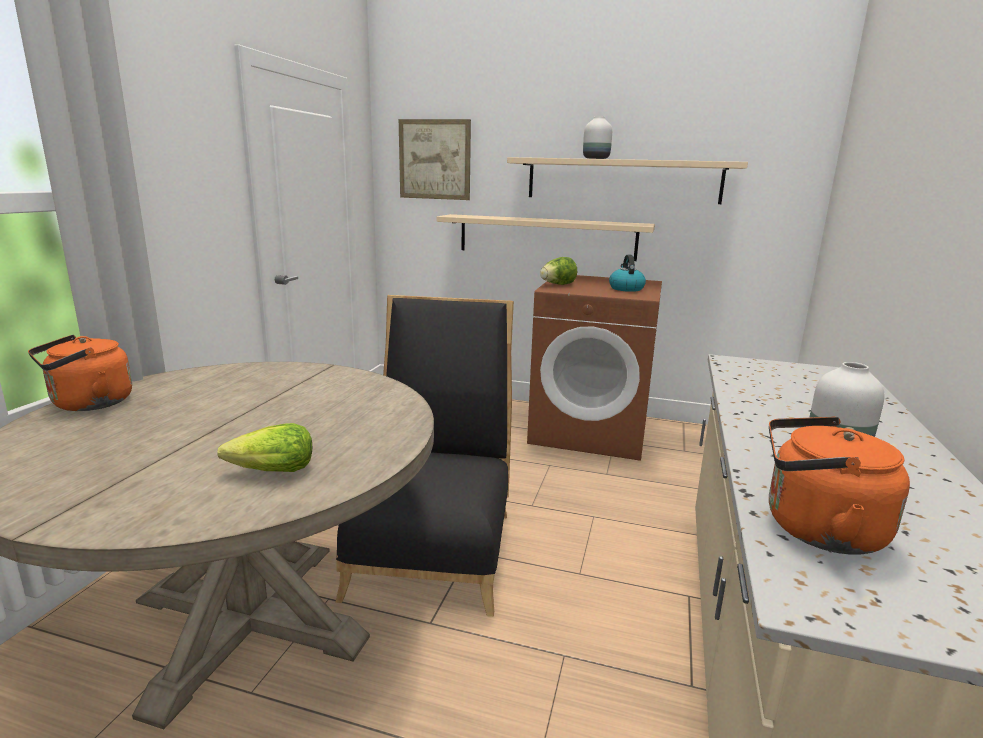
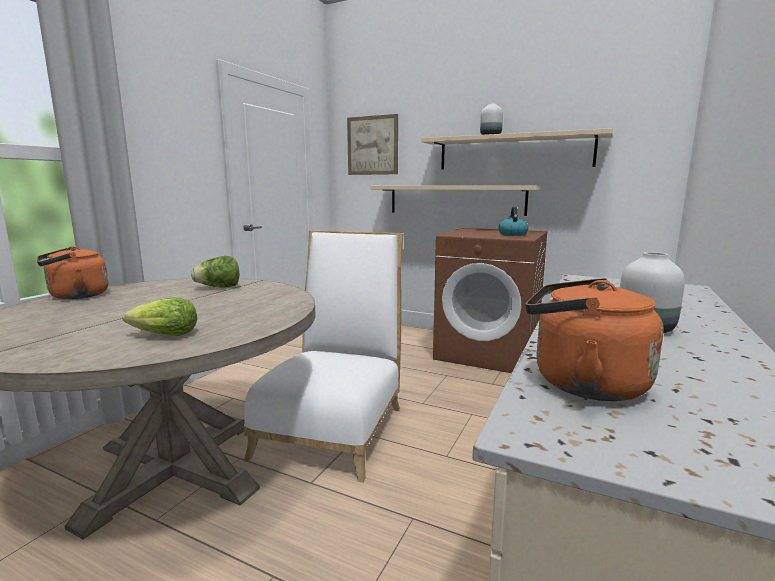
camera: 10 degrees right, 5 degrees down
black chair [335,295,514,617] -> white chair [244,230,403,483]
lettuce [540,257,577,285] -> lettuce moved to [191,256,239,287]

